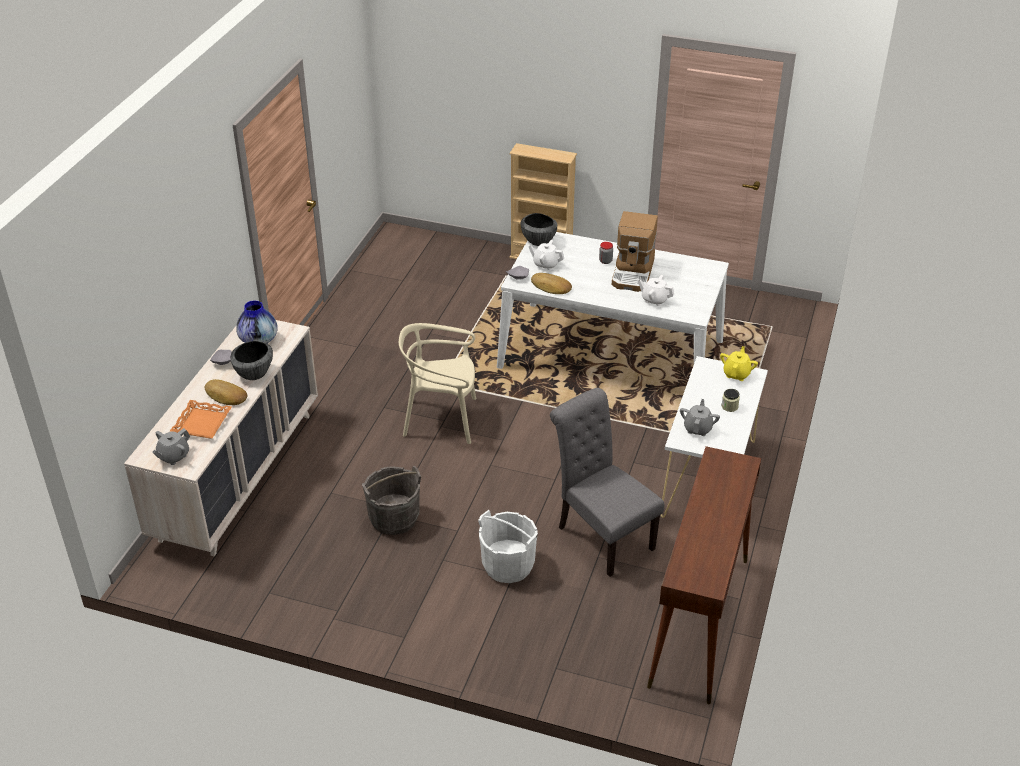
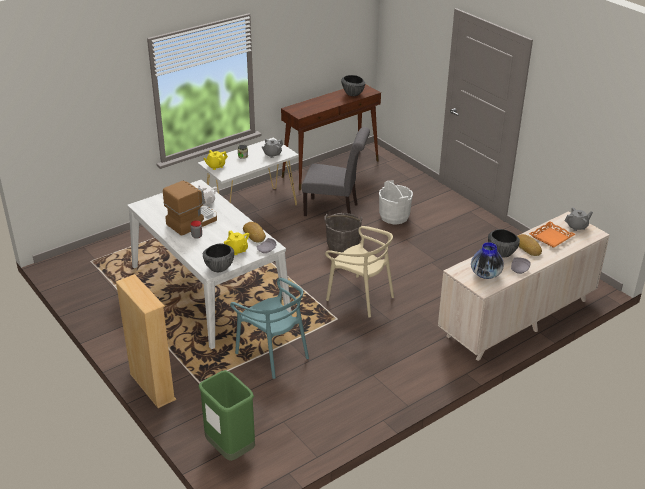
camera: 145 degrees left, 5 degrees down
grey bucket [362,466,421,535] -> grey bucket moved to [324,213,362,252]
white teapot [528,240,564,270] -> yellow teapot [224,230,250,255]
grey chair [550,388,664,577] -> grey chair turned 75 degrees counterclockwise [302,127,370,216]
none -> green trash can [199,370,255,461]
none -> turquoise chair [230,278,309,379]
none -> bowl [341,75,365,96]

